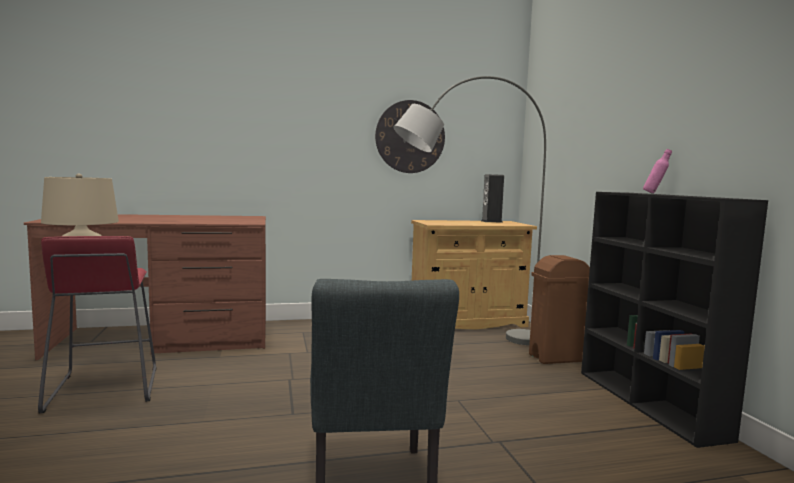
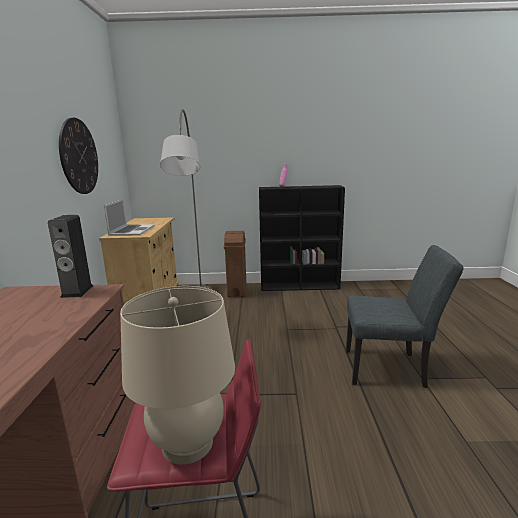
camera: 75 degrees left, 10 degrees up
speaker [481,174,504,222] -> speaker moved to [48,215,93,298]
none -> laptop [104,199,155,236]

